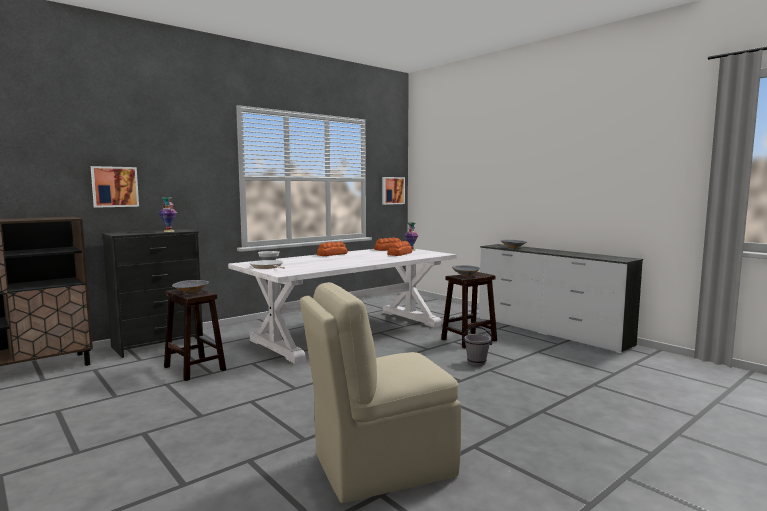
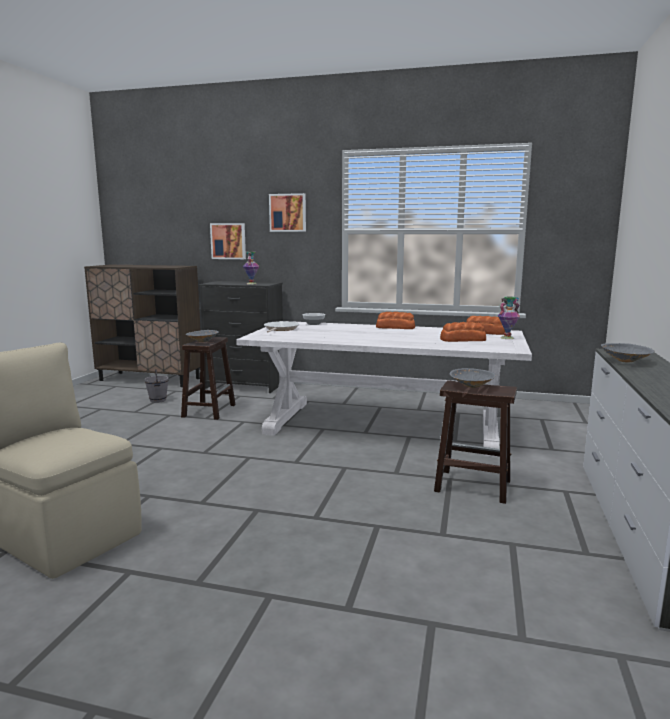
camera: 55 degrees right, 5 degrees up
picture [382,177,405,205] -> picture moved to [269,193,306,232]
grey bucket [462,327,493,366] -> grey bucket moved to [144,368,169,403]

